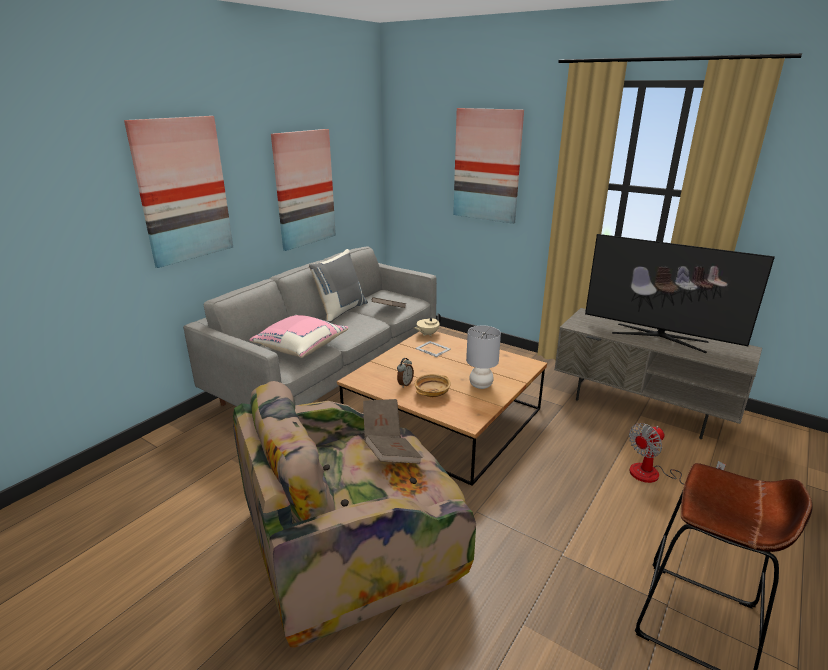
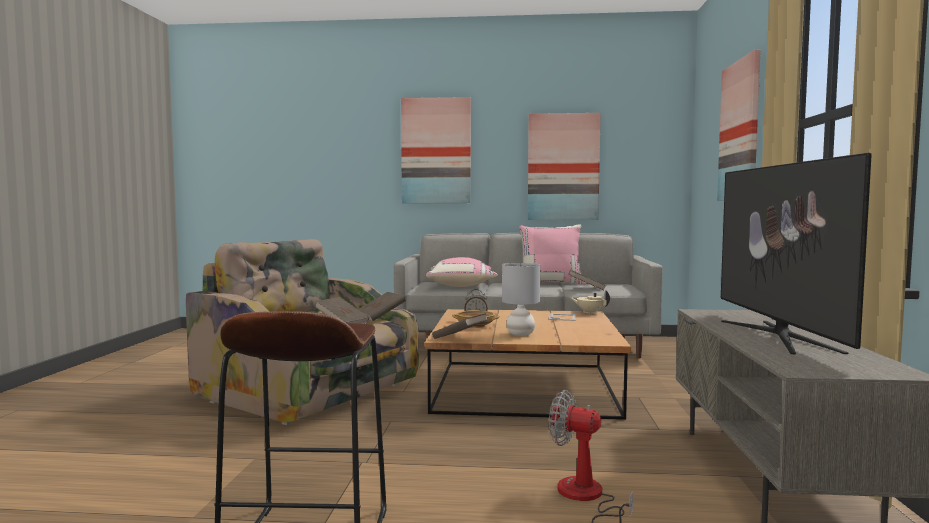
camera: 60 degrees right, 20 degrees down
grey pillow [309,249,368,323] -> pink pillow [519,224,586,285]
none -> brown book [432,313,487,339]

